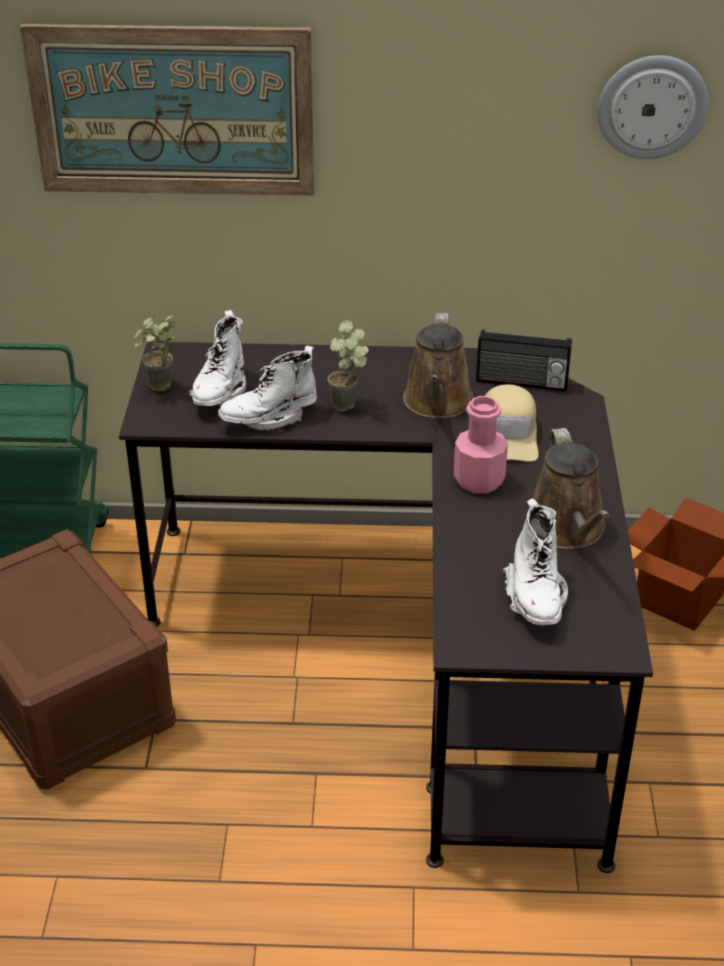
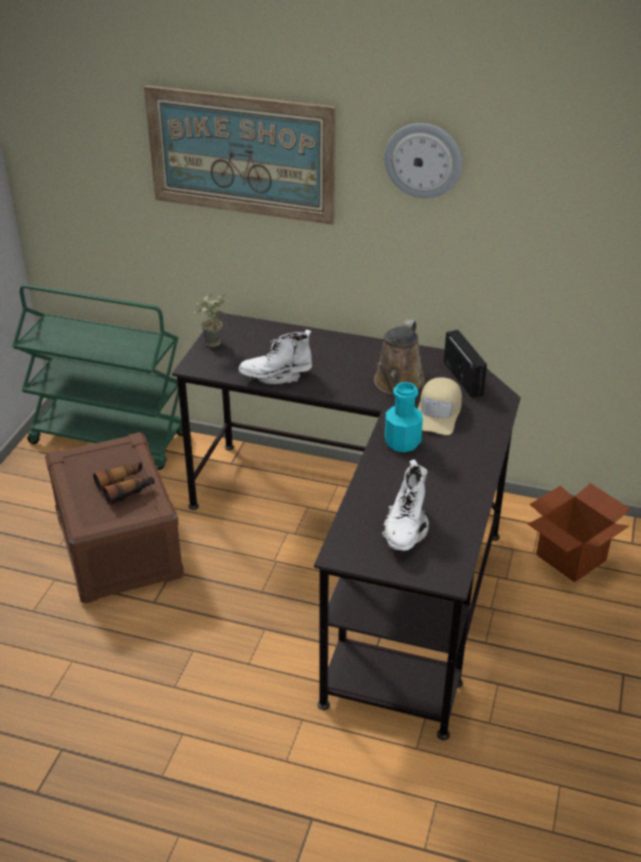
camera: 15 degrees right, 0 degrees up
white boot [189,310,246,406] -> none
potted plant [327,320,369,412] -> none
pink bottle [454,396,508,494] -> turquoise bottle [385,382,423,452]
radio [476,330,572,391] -> radio turned 135 degrees counterclockwise [444,330,487,398]
brown watering can [526,428,609,549] -> none
wall clock [597,55,709,159] -> wall clock moved to [384,123,462,198]
none -> binoculars [93,462,155,506]

